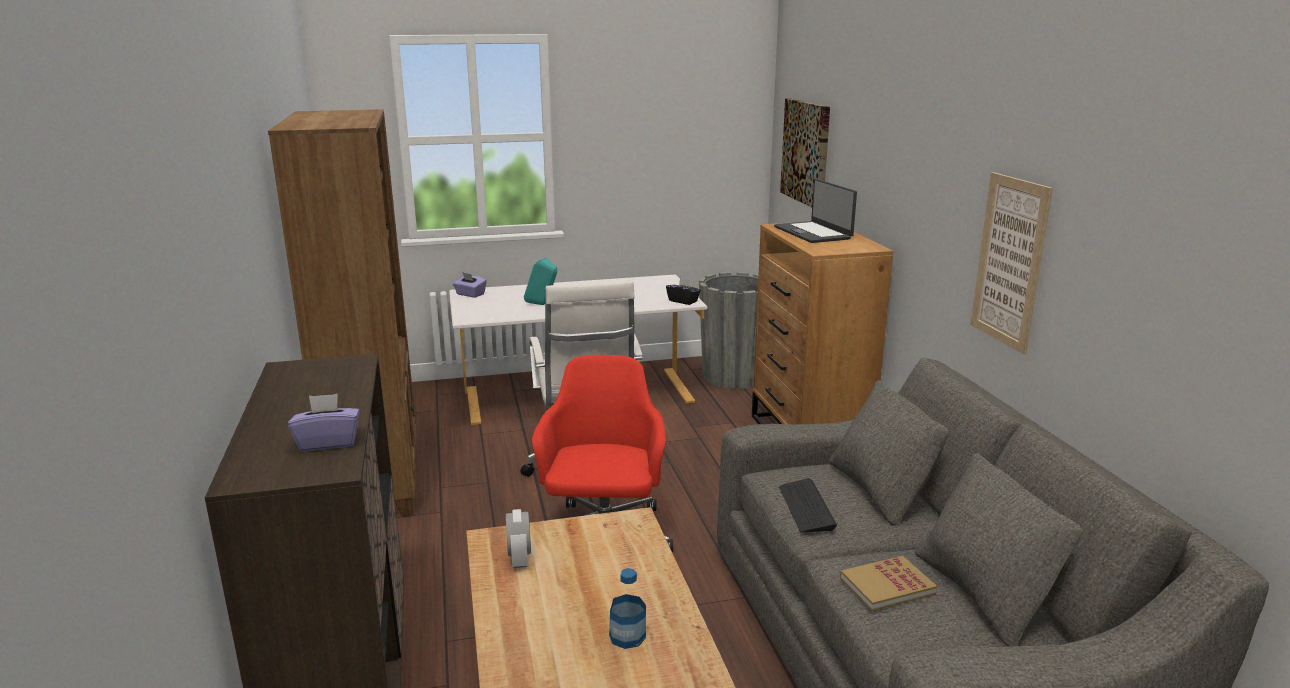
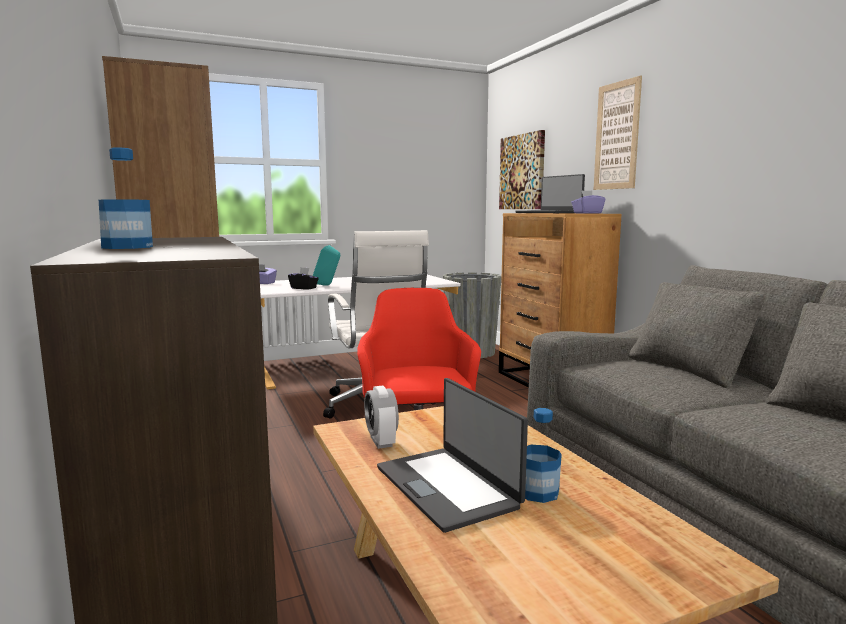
camera: 10 degrees left, 10 degrees down
purple tissue box [288,394,360,451] -> purple tissue box moved to [571,190,605,214]
black tissue box [666,277,701,305] -> black tissue box moved to [288,268,319,290]
keyboard [779,478,837,532] -> none
book [840,556,937,611] -> none
picture [970,172,1053,355] -> picture moved to [594,75,642,190]
none -> bottle [99,147,153,249]
none -> laptop [377,378,528,533]

